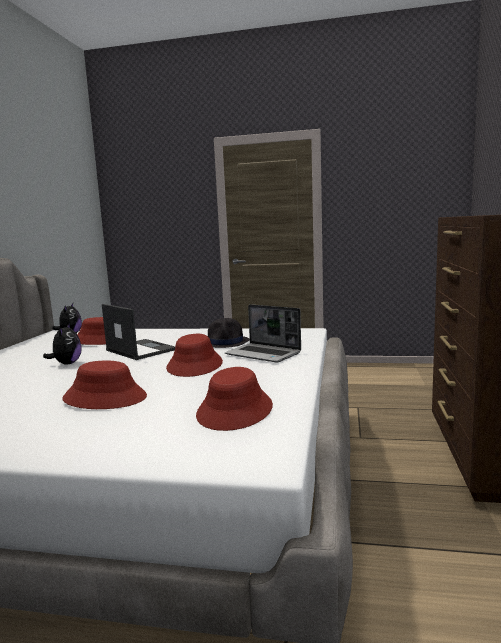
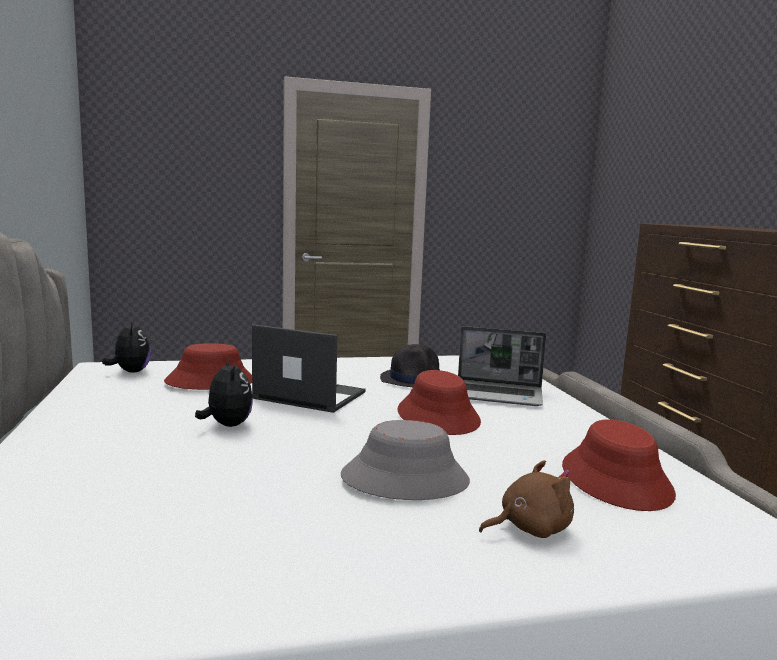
camera: 25 degrees left, 0 degrees up
red hat [62,360,147,409] -> grey hat [341,420,470,500]
none -> brown plush toy [479,460,574,538]

